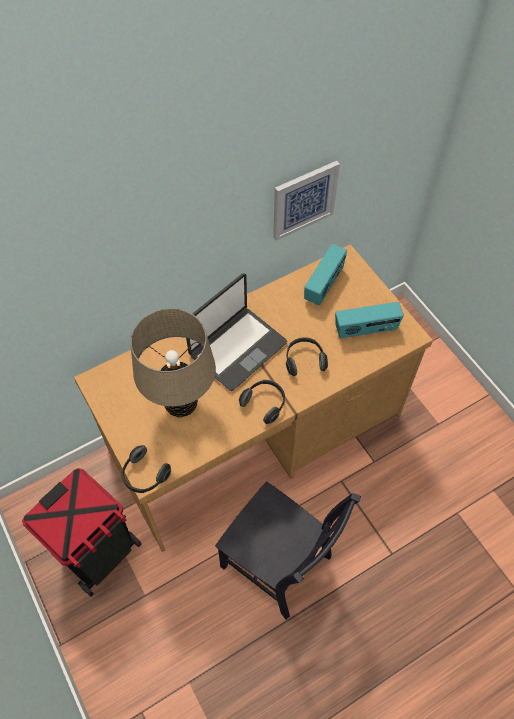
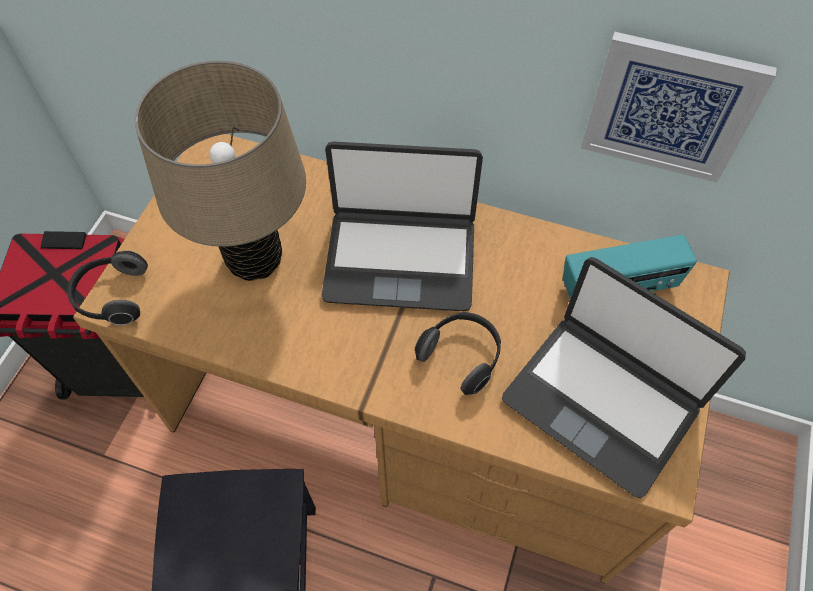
camera: 50 degrees right, 0 degrees up
headphones [239,380,285,424] -> none
radio [335,302,404,338] -> laptop [502,257,746,498]

